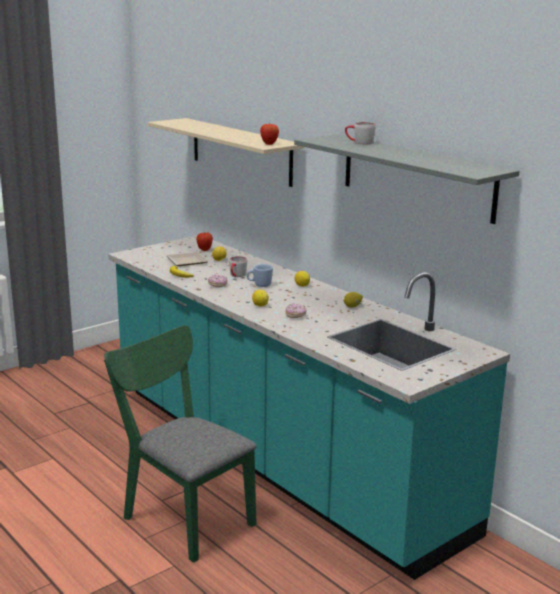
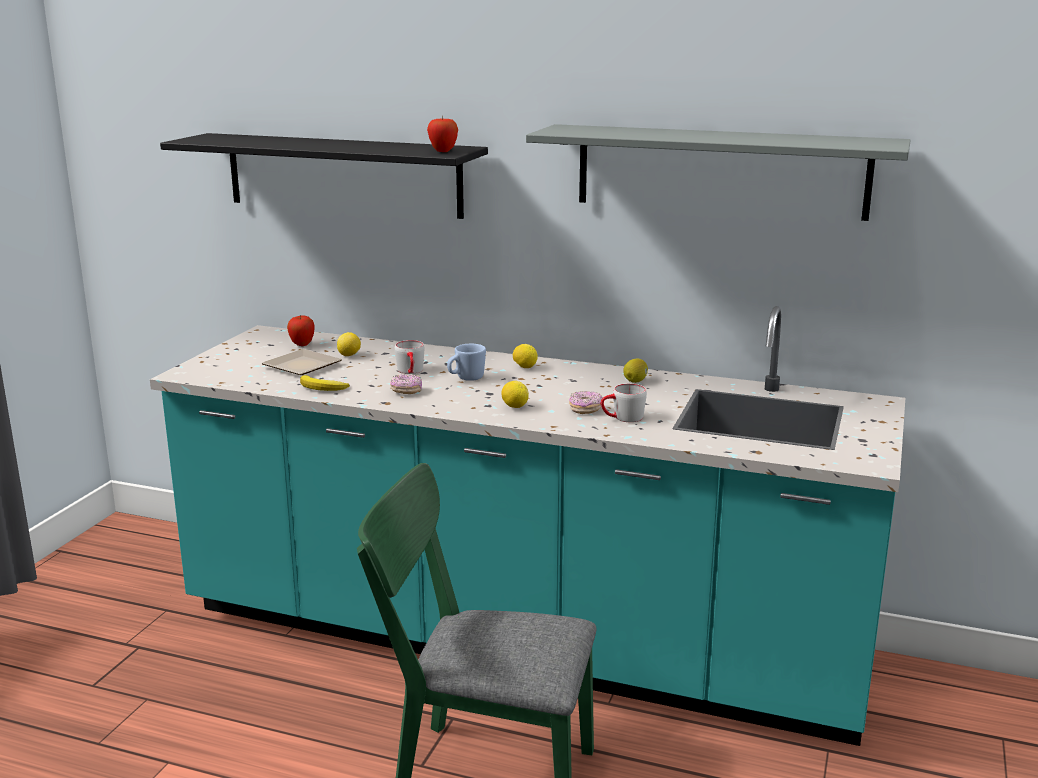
camera: 30 degrees left, 0 degrees up
beige shelf [148,118,305,187] -> black shelf [160,133,488,219]
grey mug [345,122,376,144] -> grey mug moved to [601,383,647,422]

